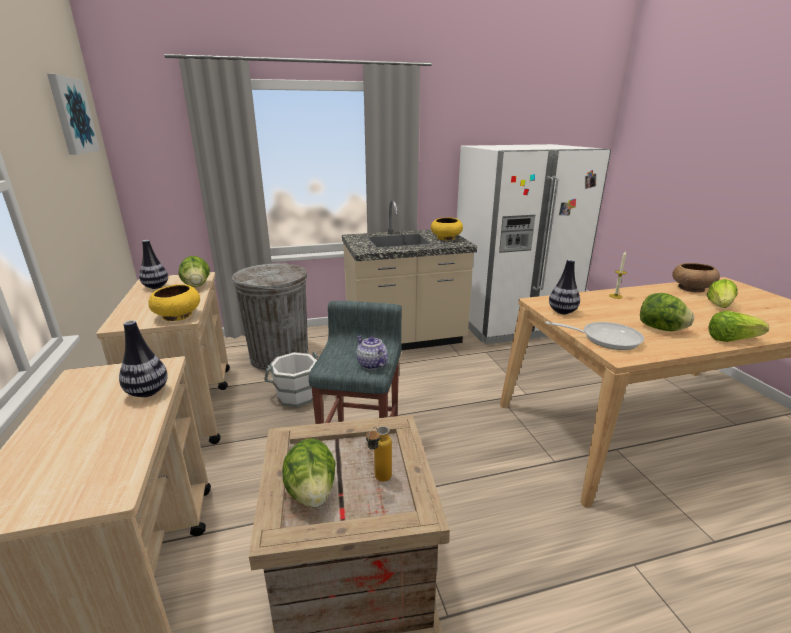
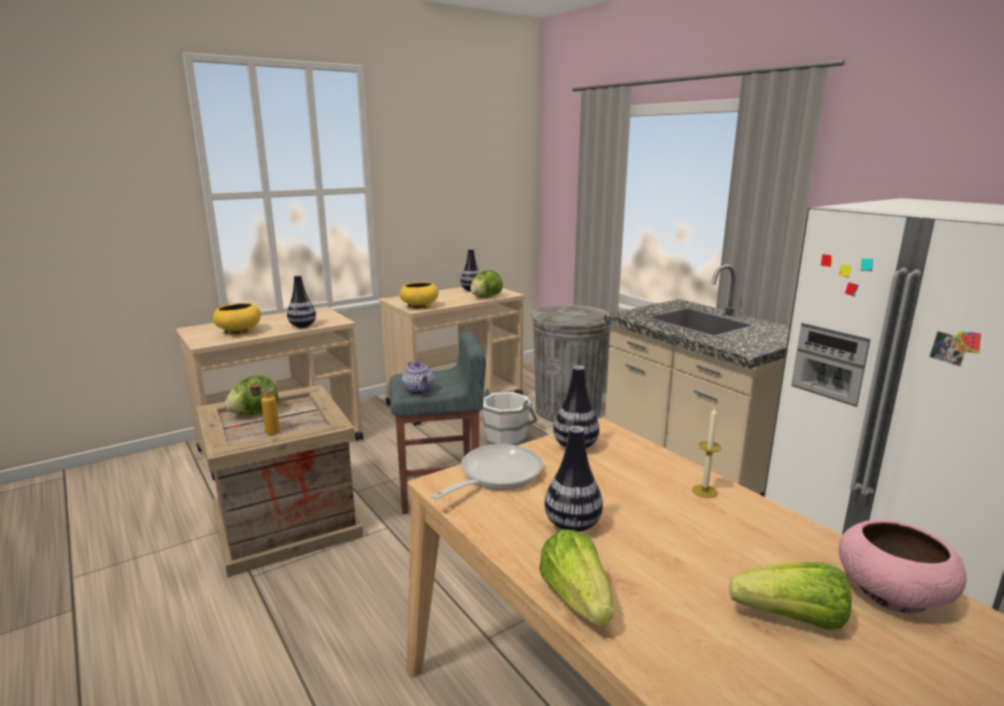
camera: 70 degrees right, 5 degrees down
picture [47,74,100,155] -> none
teapot [356,335,388,369] -> teapot turned 120 degrees clockwise [402,362,434,395]
yellow bowl [431,217,463,240] -> yellow bowl moved to [213,303,261,335]
frying pan [545,321,644,350] -> frying pan turned 135 degrees counterclockwise [431,444,543,500]
lettuce [640,293,694,331] -> vase [544,426,603,532]
brown bowl [672,263,720,293] -> pink bowl [839,519,966,613]

